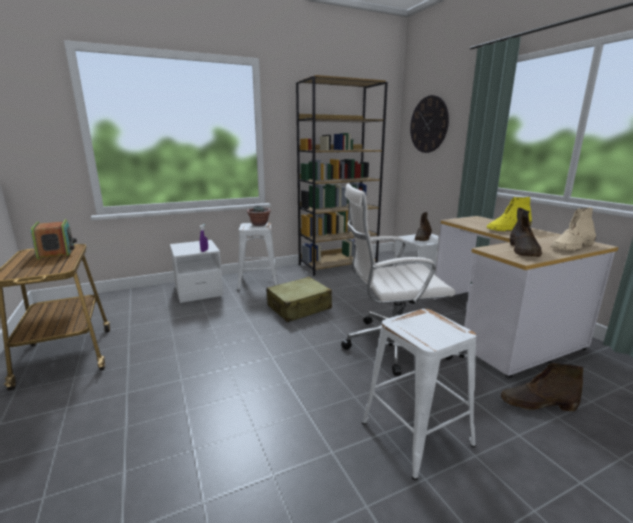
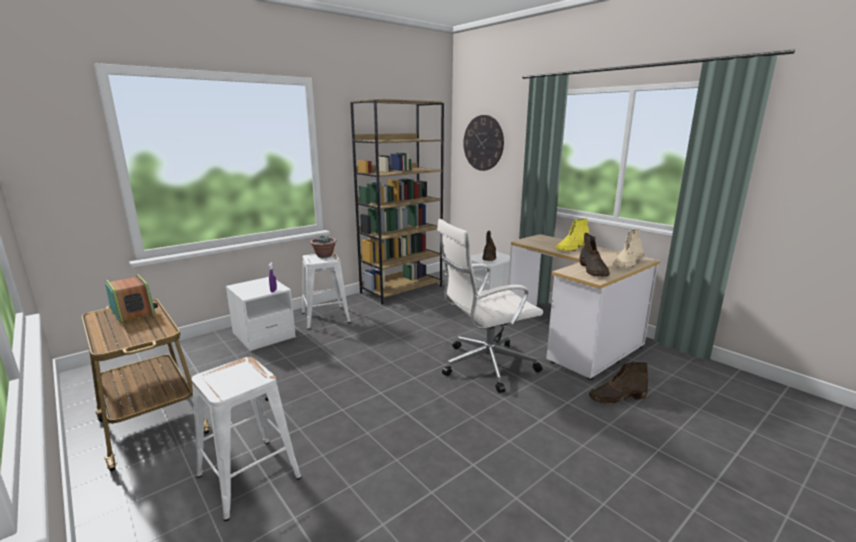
camera: 15 degrees left, 0 degrees up
beige suitcase [267,277,332,322] -> none
white stool [362,309,477,480] -> white stool moved to [191,357,301,521]

